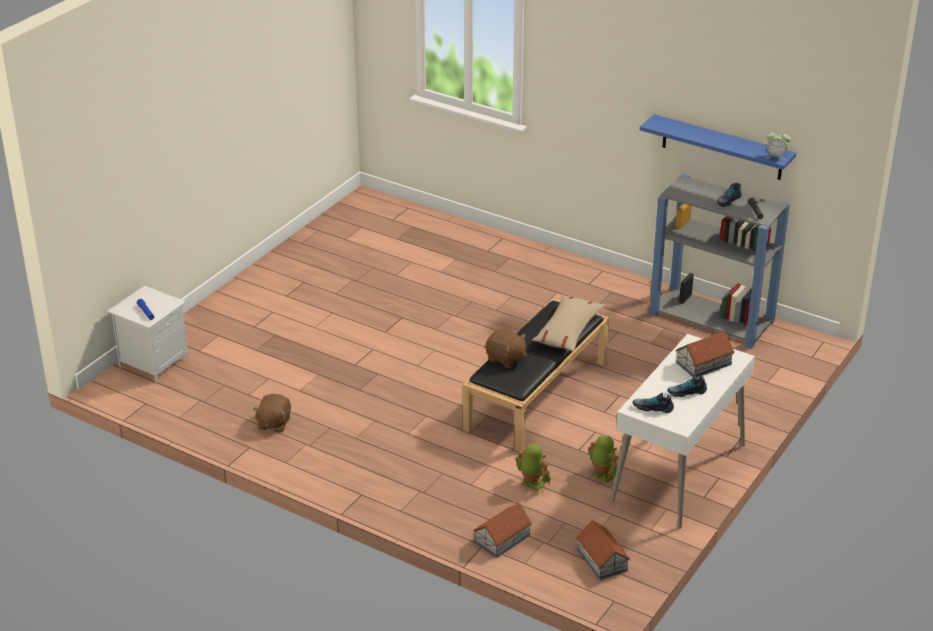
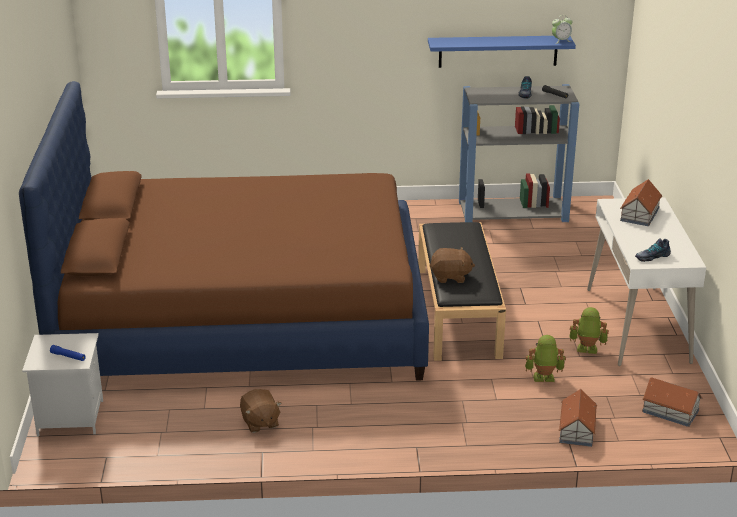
camera: 35 degrees left, 5 degrees down
beige pillow [532,295,605,352] -> none
shoe [667,375,707,397] -> none
none -> brown bed [19,81,429,381]

